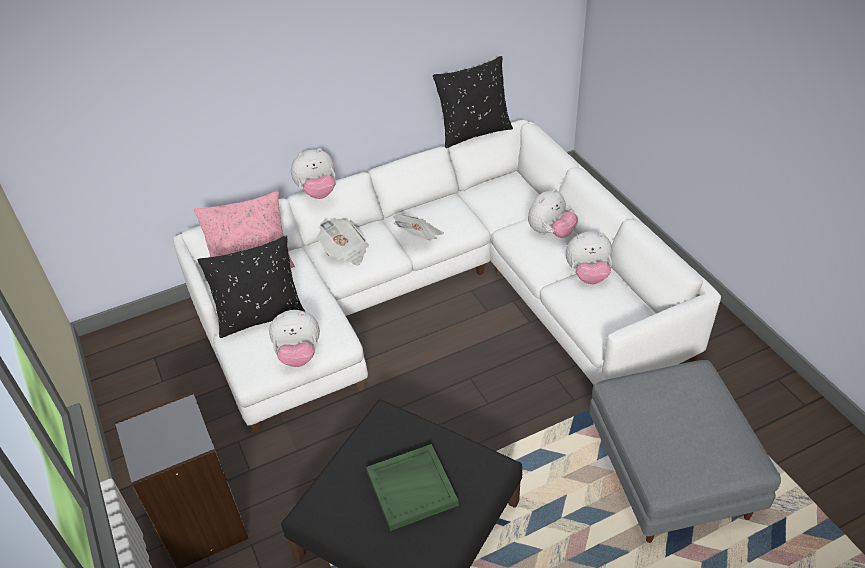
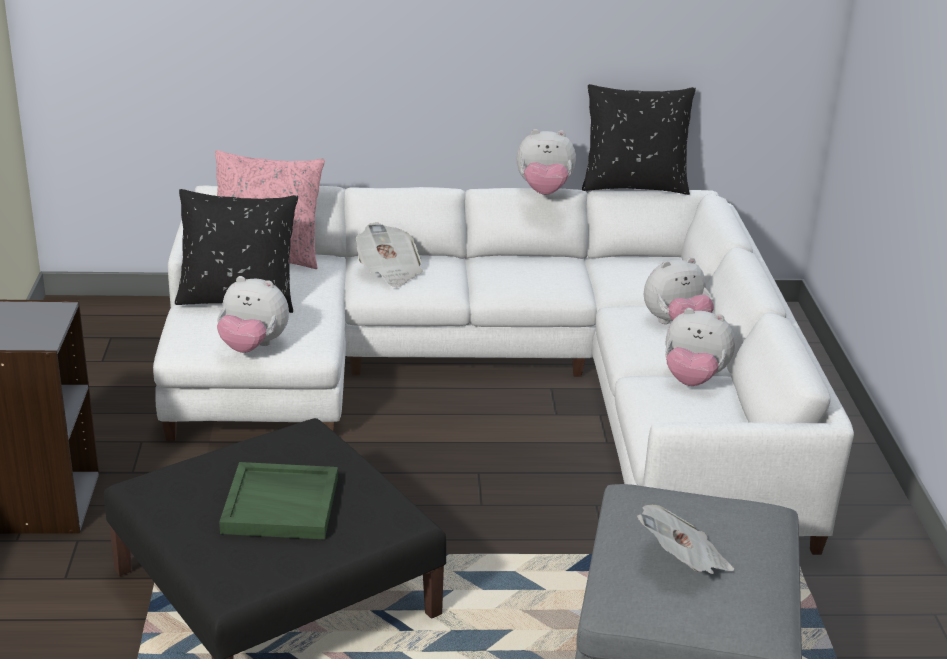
camera: 20 degrees right, 15 degrees down
plush toy [291,148,336,199] -> plush toy moved to [516,129,576,195]
newspaper [393,214,444,240] -> newspaper moved to [637,505,734,574]

